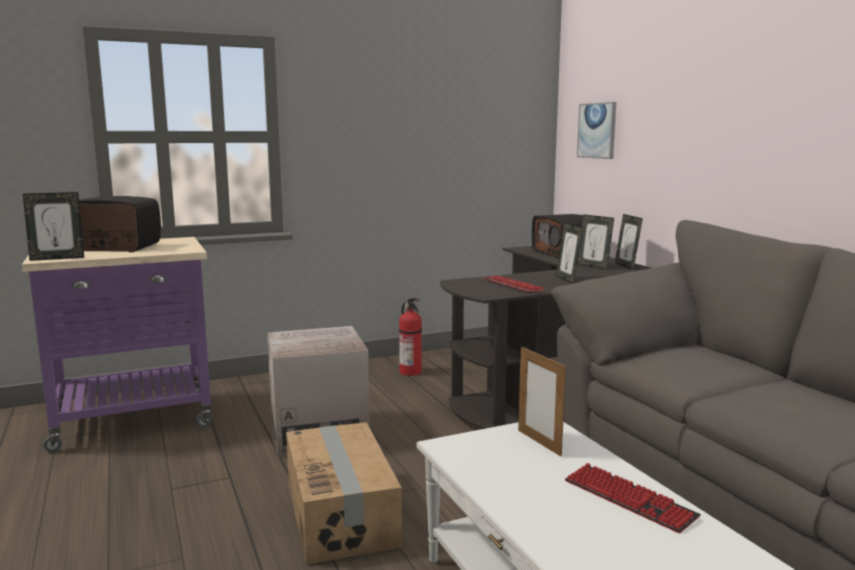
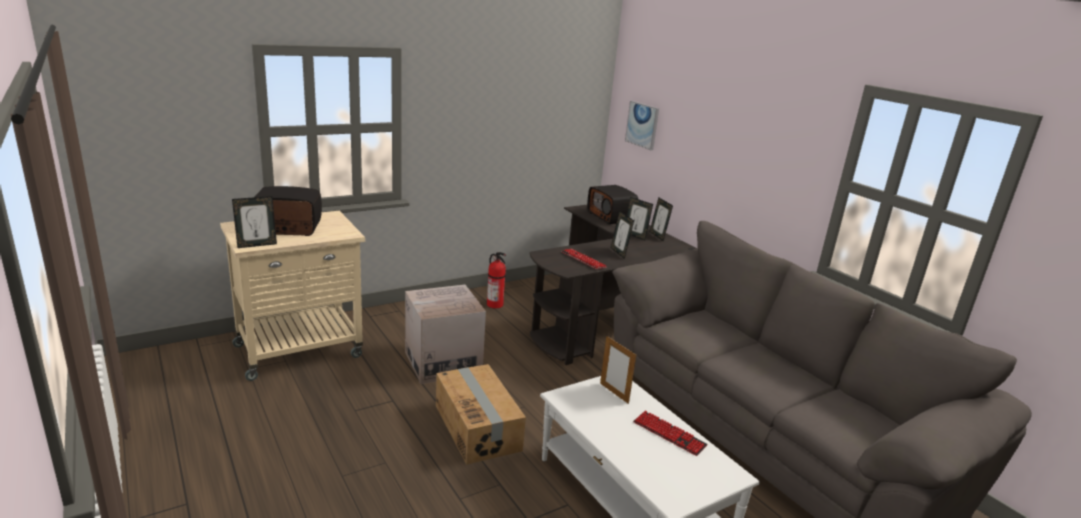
camera: 10 degrees left, 10 degrees up
purple cart [22,237,212,452] -> beige cart [220,211,365,381]

